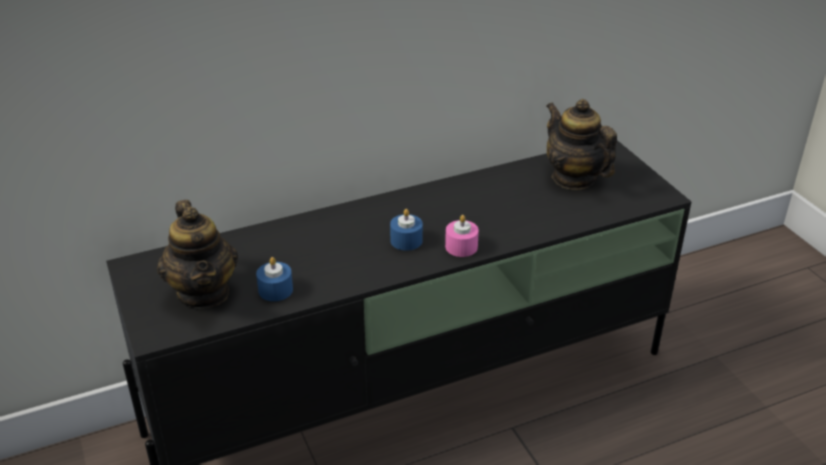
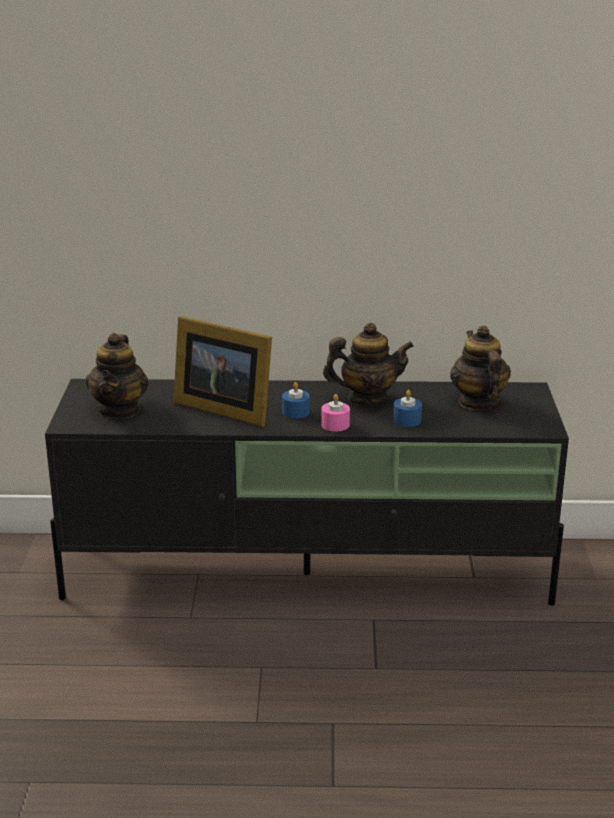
camera: 25 degrees right, 10 degrees down
blue candle [256,257,293,301] -> blue candle moved to [393,390,422,427]
none -> picture frame [173,316,272,427]
none -> teapot [323,322,414,405]

